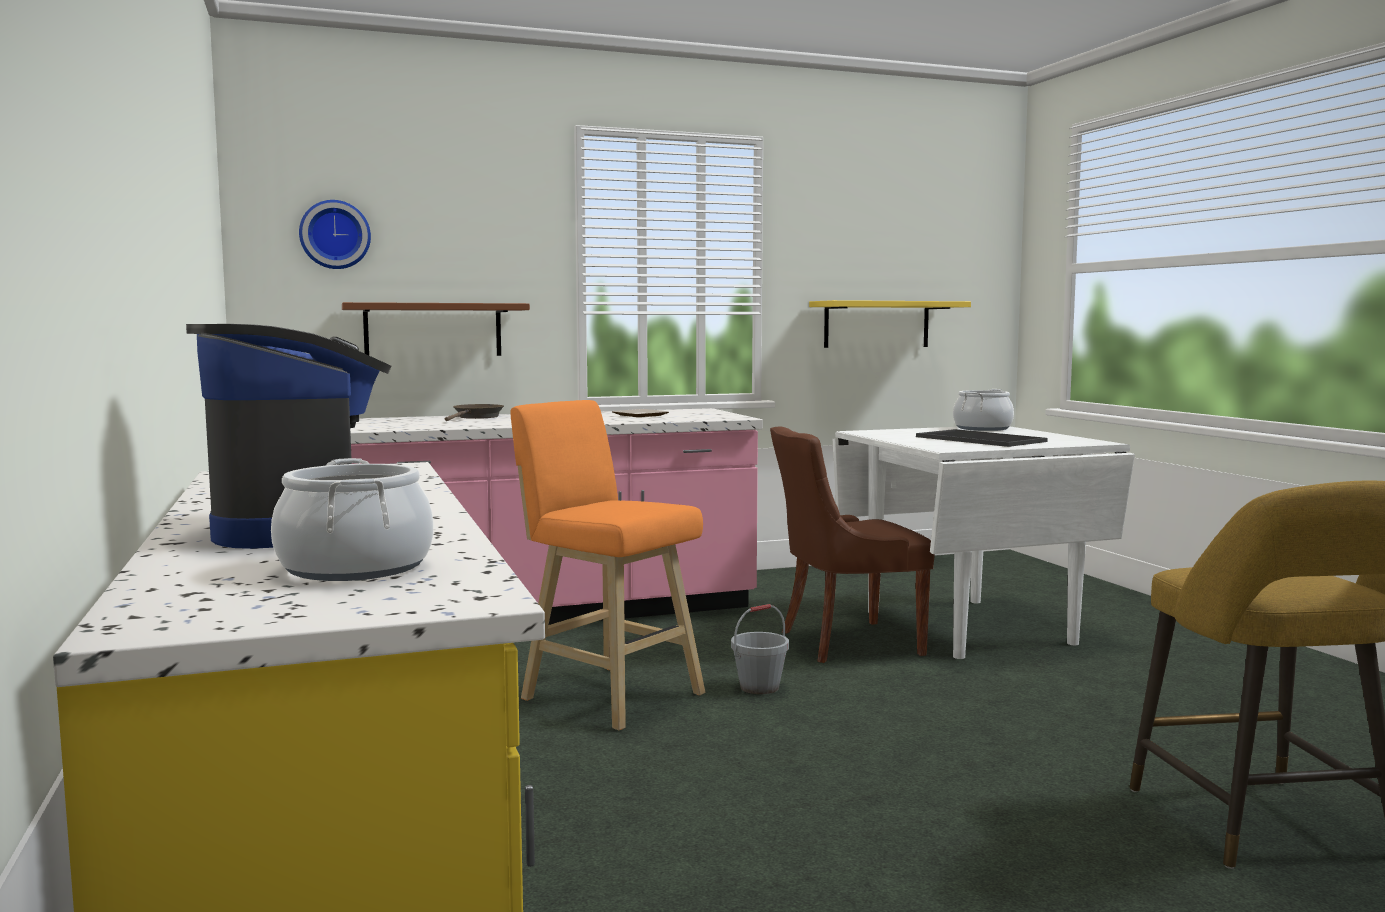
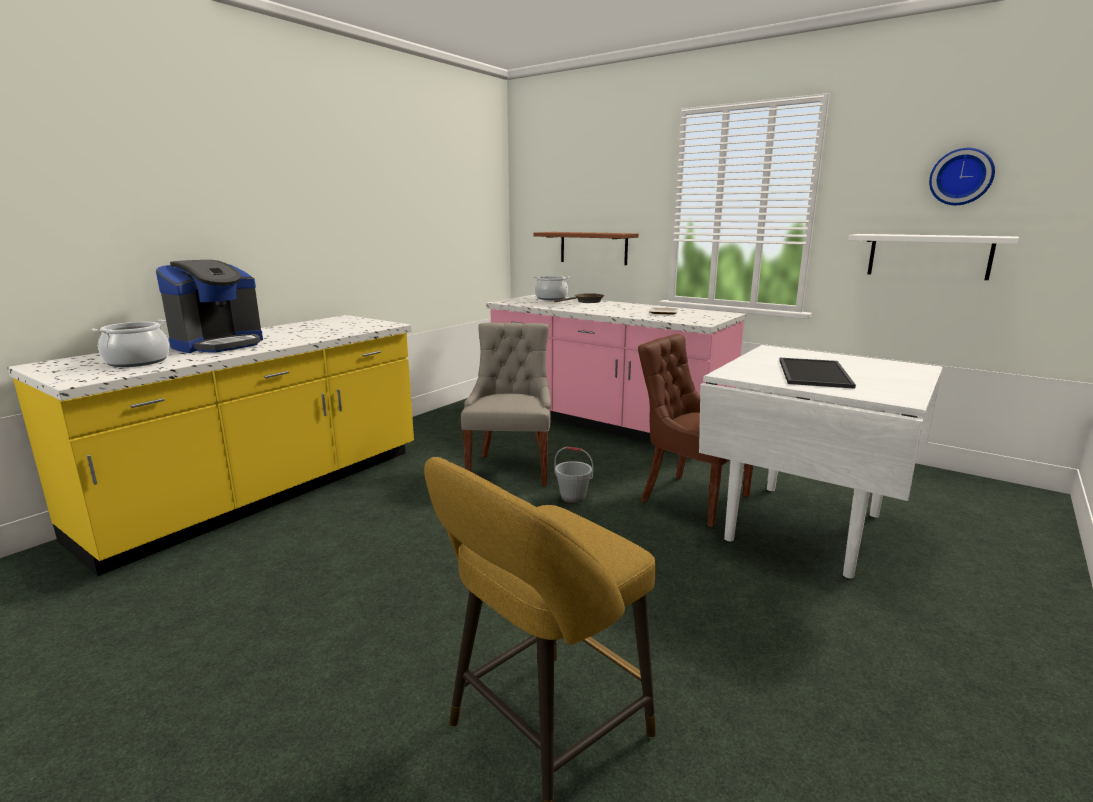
camera: 55 degrees right, 10 degrees up
wall clock [299,200,371,269] -> wall clock moved to [929,148,995,205]
orange stool [510,400,705,730] -> grey chair [461,323,551,486]
yellow shelf [809,300,971,348] -> white shelf [848,234,1019,280]
cooking pot [953,389,1014,431] -> cooking pot moved to [533,276,570,300]

